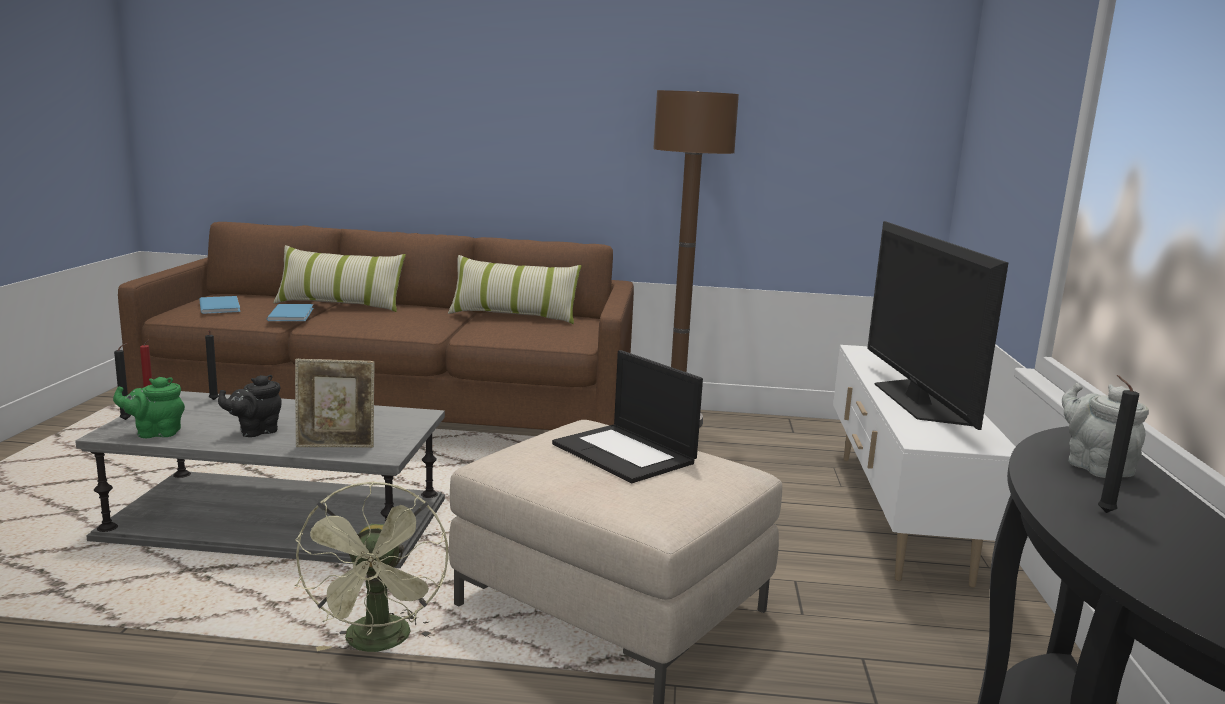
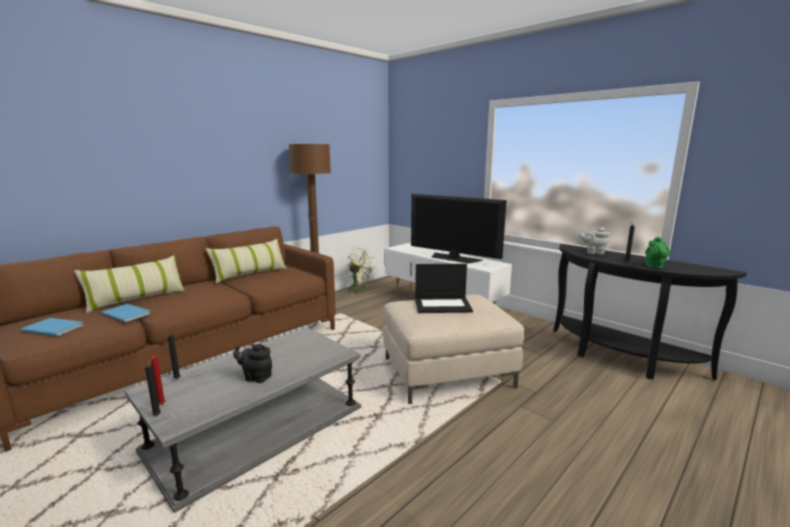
camera: 50 degrees left, 0 degrees up
green teapot [113,377,185,438] -> green teapot moved to [645,236,670,268]
black teapot [218,375,282,437] -> black teapot turned 105 degrees clockwise [233,344,272,383]
picture frame [295,359,375,448] -> none
green fan [295,481,448,652] -> green fan moved to [347,248,375,295]

